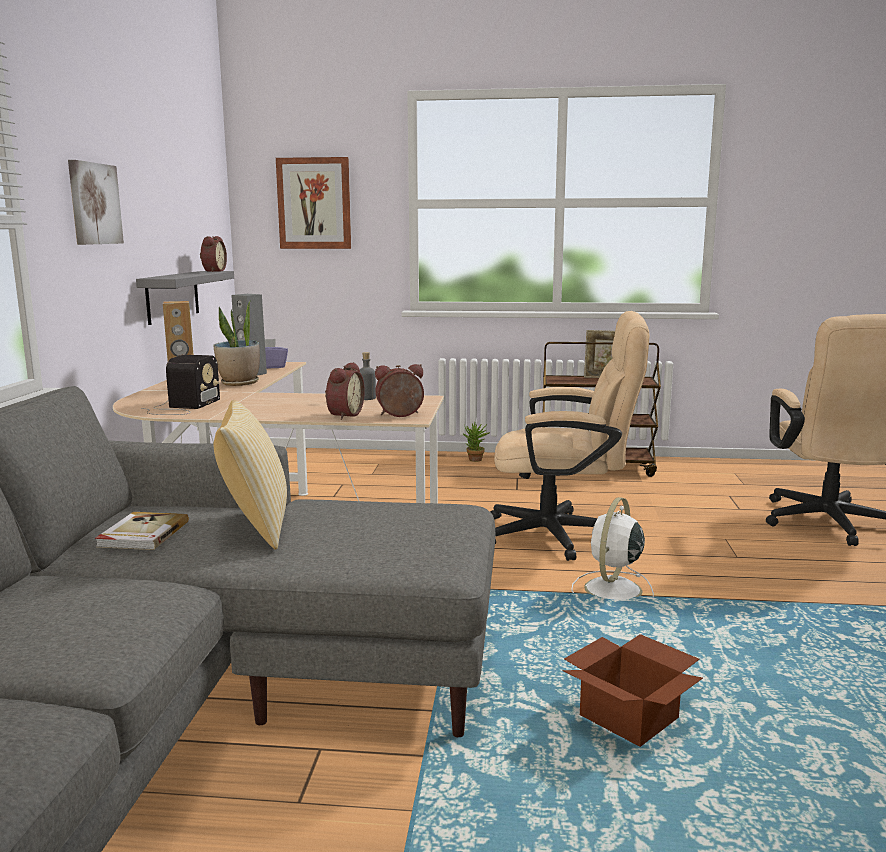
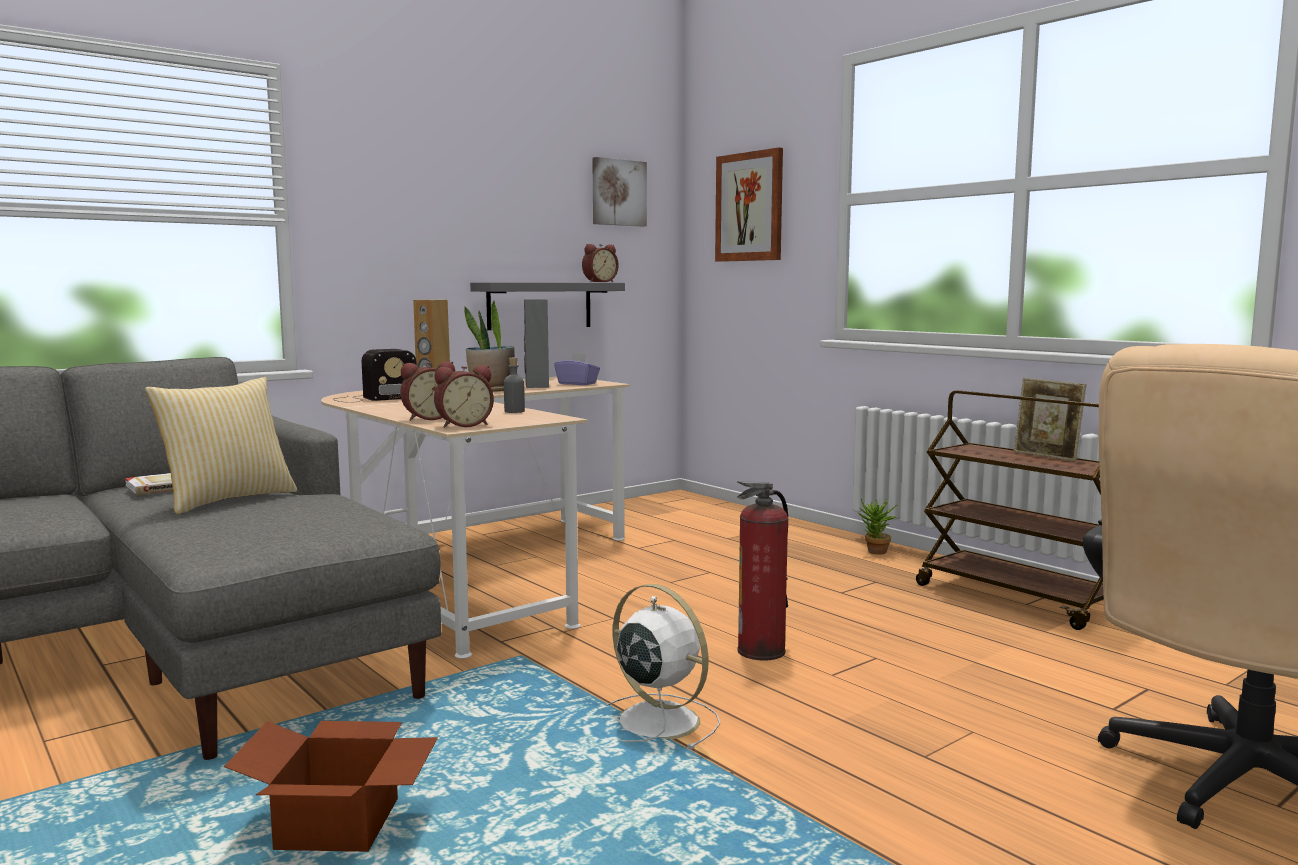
camera: 45 degrees right, 5 degrees down
picture [68,160,124,245] -> picture moved to [592,157,647,227]
alarm clock [375,364,424,417] -> alarm clock turned 120 degrees clockwise [434,365,494,428]
beige office chair [490,311,649,561] -> fire extinguisher [737,481,788,660]
white fan [571,497,654,600] -> white fan turned 60 degrees clockwise [605,584,720,750]

